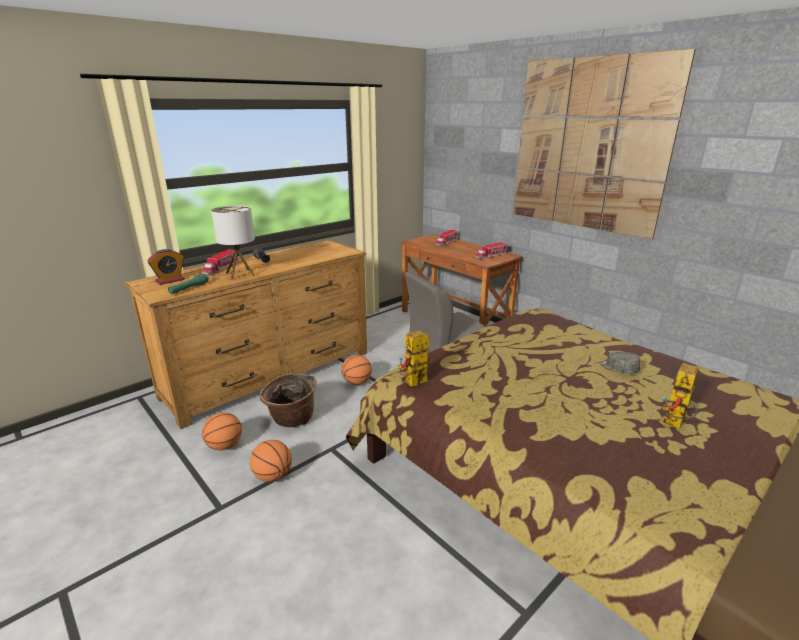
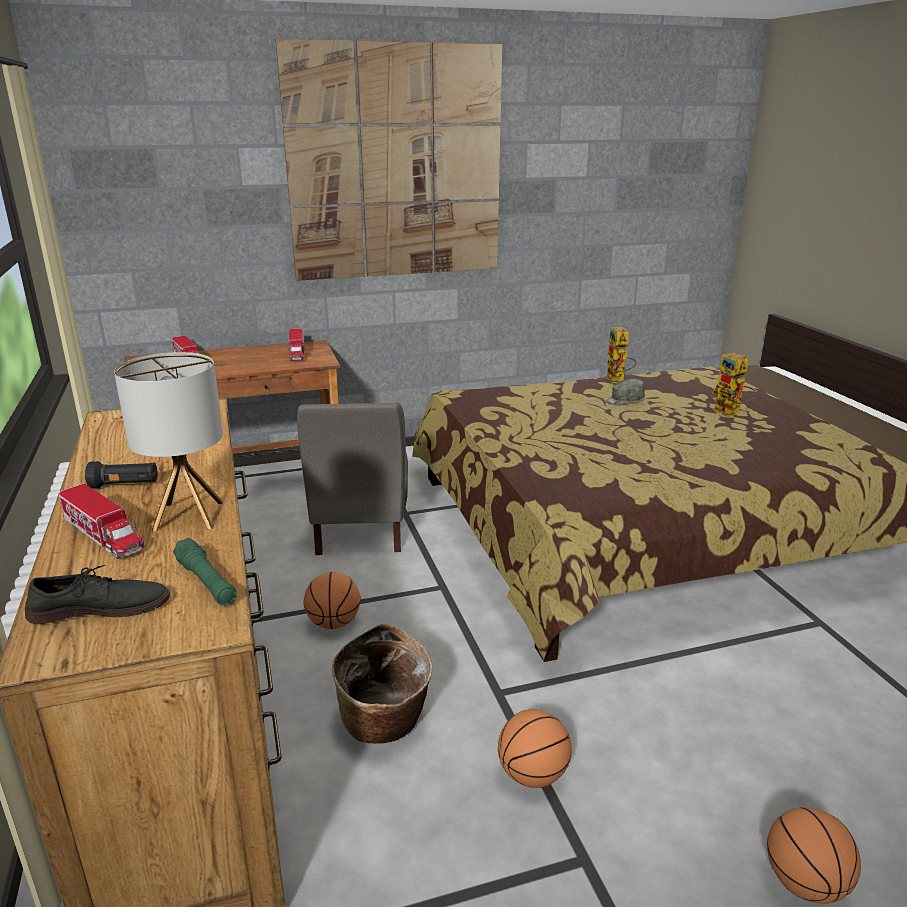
camera: 65 degrees left, 0 degrees up
alarm clock [147,249,185,285] -> grey shoe [25,565,170,624]
basketball [202,412,242,450] -> basketball moved to [767,807,861,904]
toy robot [398,330,429,387] -> toy robot moved to [605,327,637,383]

